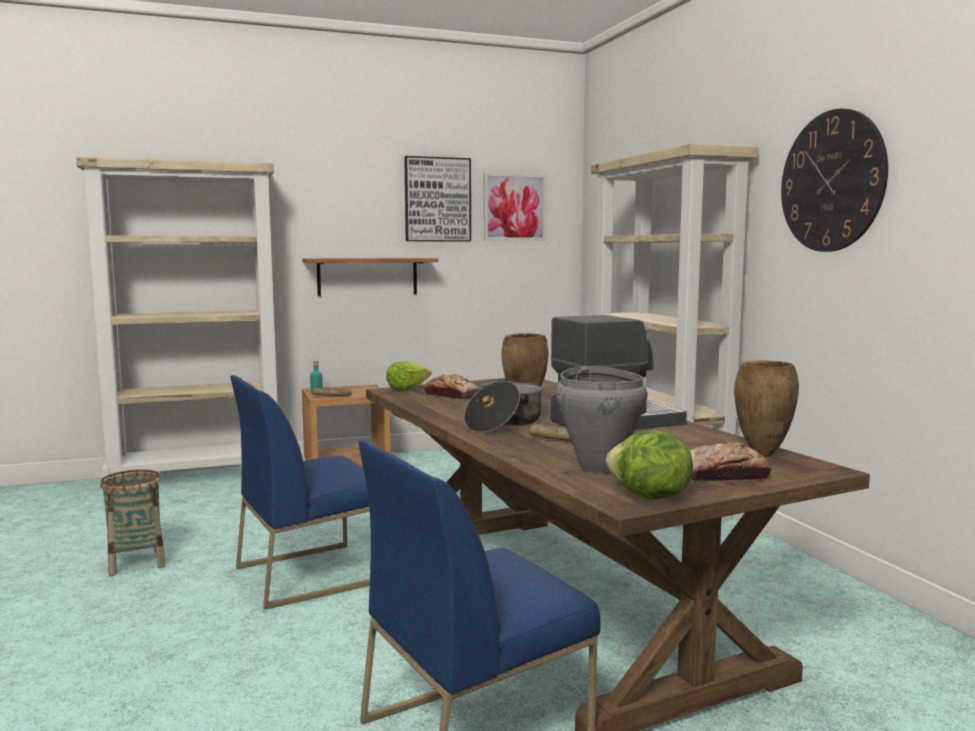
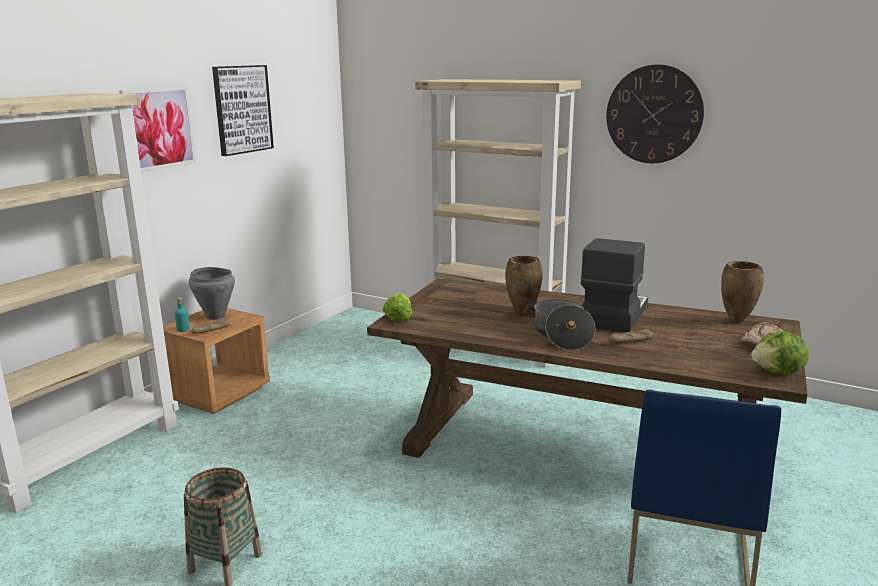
camera: 40 degrees left, 10 degrees up
blue chair [230,375,370,610] -> none
shelf [302,258,438,296] -> none
bread [423,374,480,399] -> none
picture [484,173,547,241] -> picture moved to [119,87,196,172]
grey cooking pot [556,366,647,475] -> grey cooking pot moved to [189,267,235,320]

